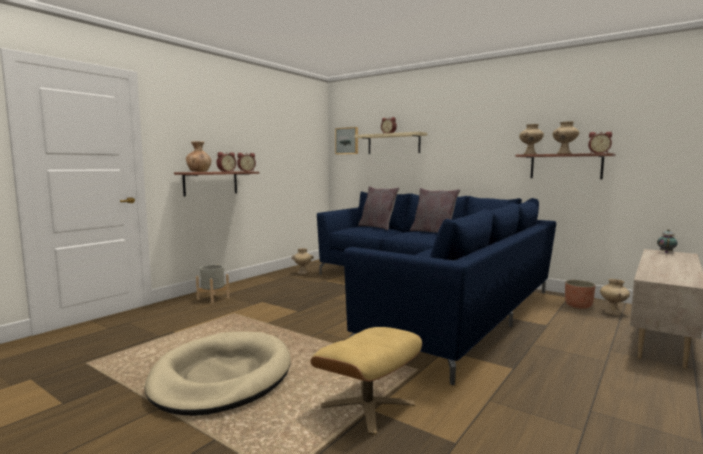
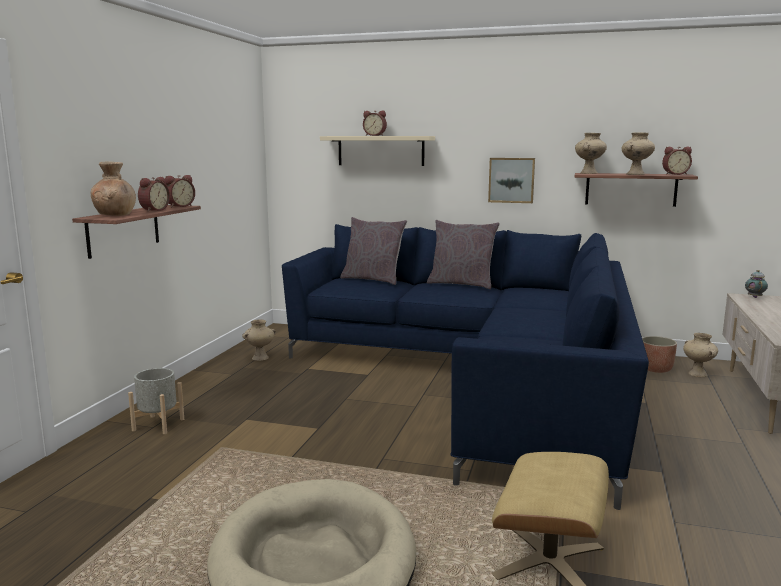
camera: 20 degrees left, 5 degrees up
picture [335,127,358,154] -> picture moved to [488,158,535,203]

